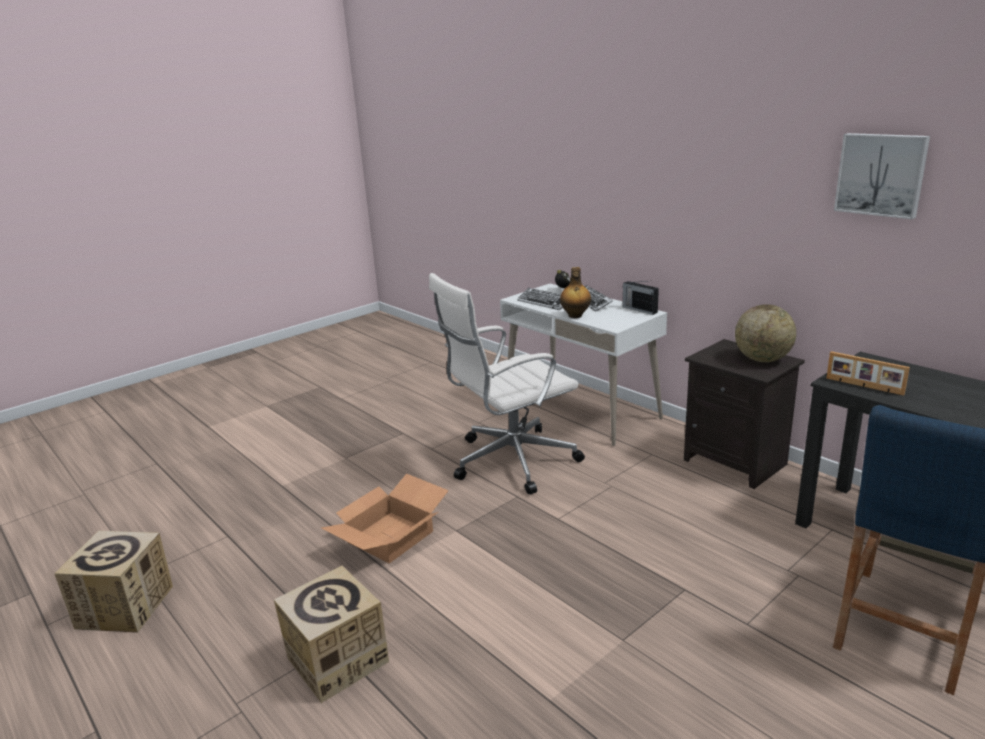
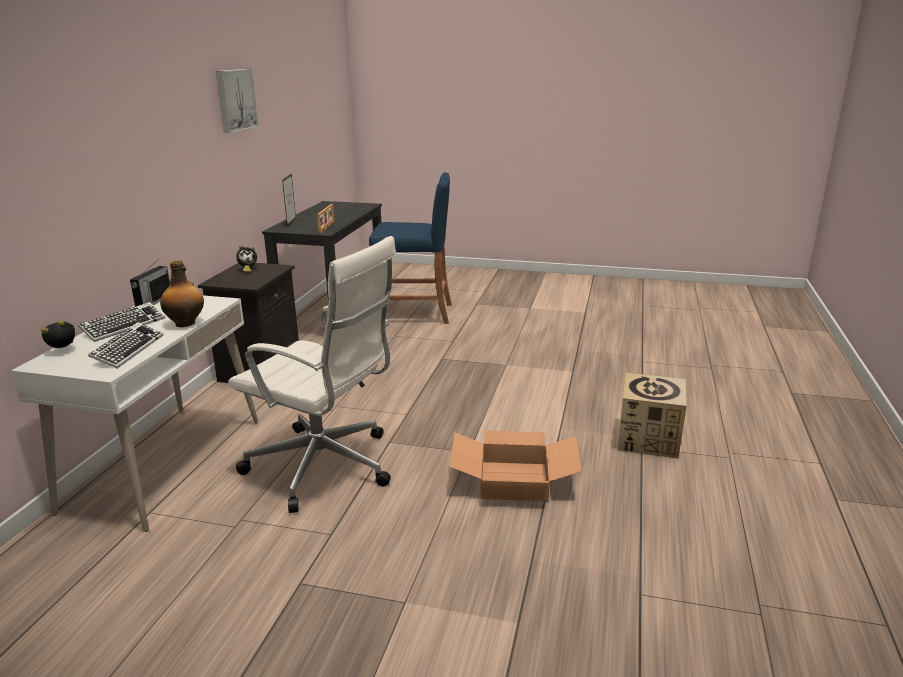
camera: 125 degrees left, 0 degrees up
cardboard box [54,531,173,633] -> none
globe [735,304,796,362] -> alarm clock [236,245,257,273]
none -> picture frame [282,174,296,226]

